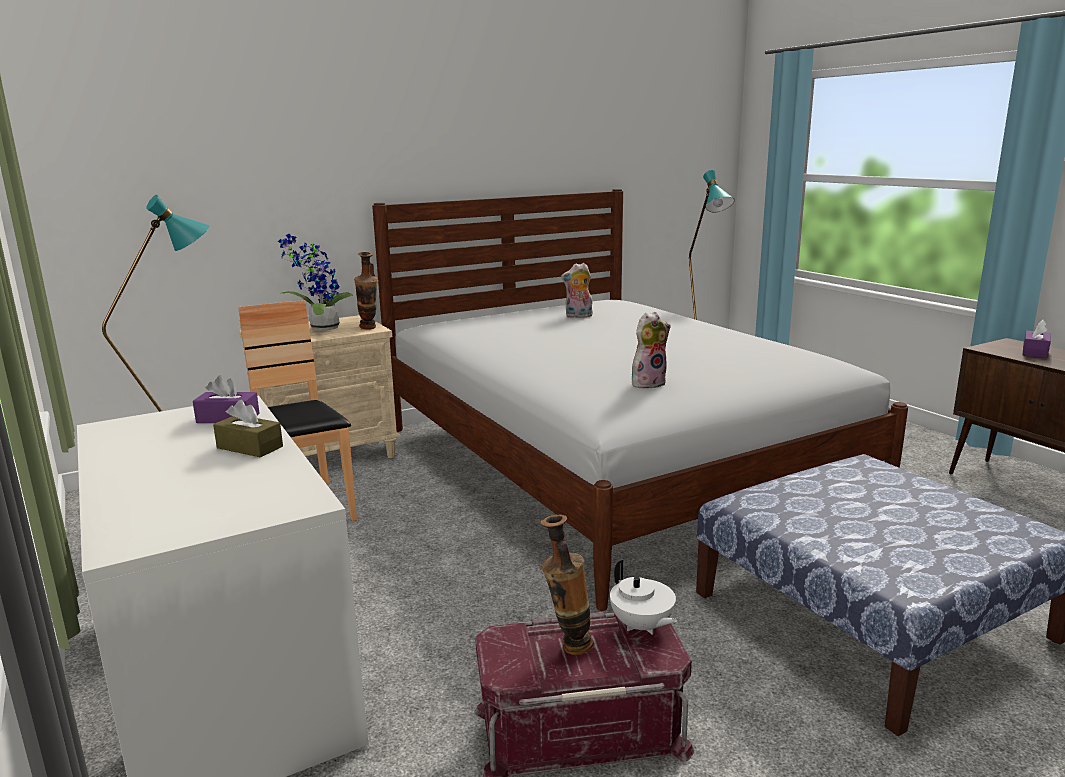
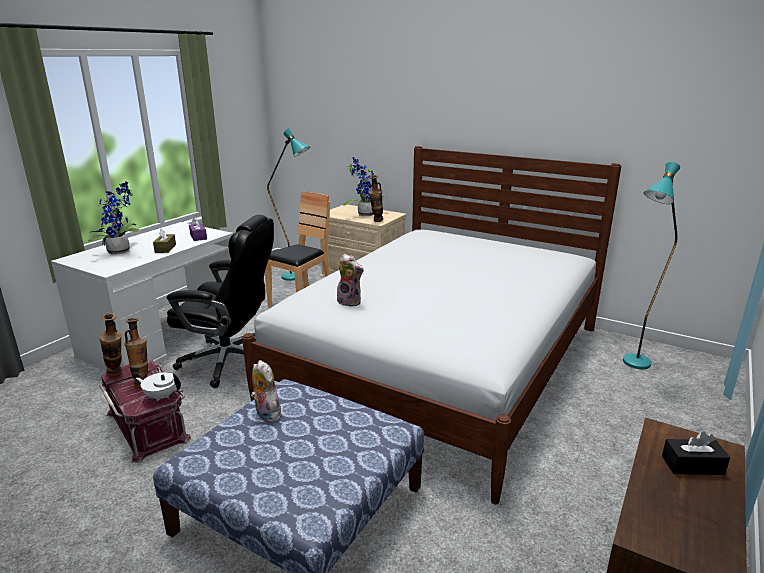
camera: 60 degrees right, 5 degrees up
plush toy [561,263,593,318] -> plush toy moved to [251,360,281,423]
white teapot [610,560,677,635] -> white teapot turned 75 degrees clockwise [136,372,181,401]
purple tissue box [1023,320,1051,358] -> black tissue box [662,431,730,475]
none -> potted plant [88,181,140,255]
none -> vase [99,314,122,377]
none -> black office chair [167,215,274,388]

